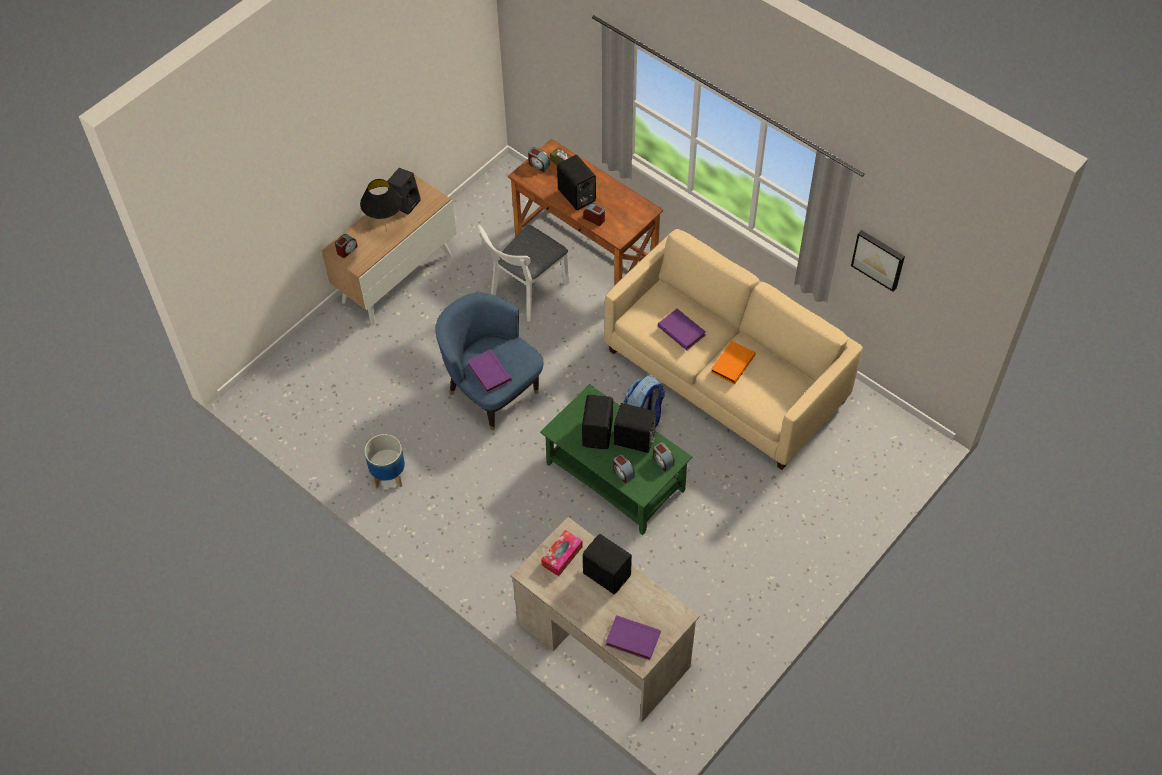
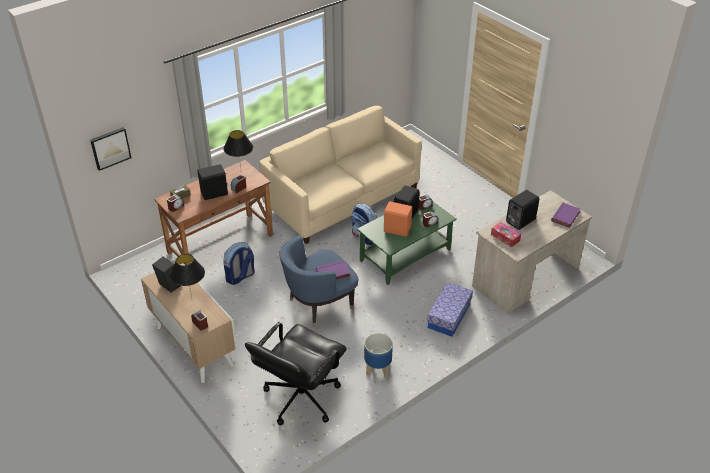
camera: 80 degrees left, 15 degrees down
white chair [478,225,569,322] -> backpack [223,242,255,285]
black speaker [582,395,613,449] -> orange speaker [384,201,412,237]
purple book [658,309,706,350] -> none
orange book [711,340,756,384] -> none
picture [851,230,905,292] -> picture moved to [90,127,132,171]
none -> black table lamp [223,130,253,169]
none -> black office chair [245,322,347,425]
none -> storage box [427,282,473,337]

